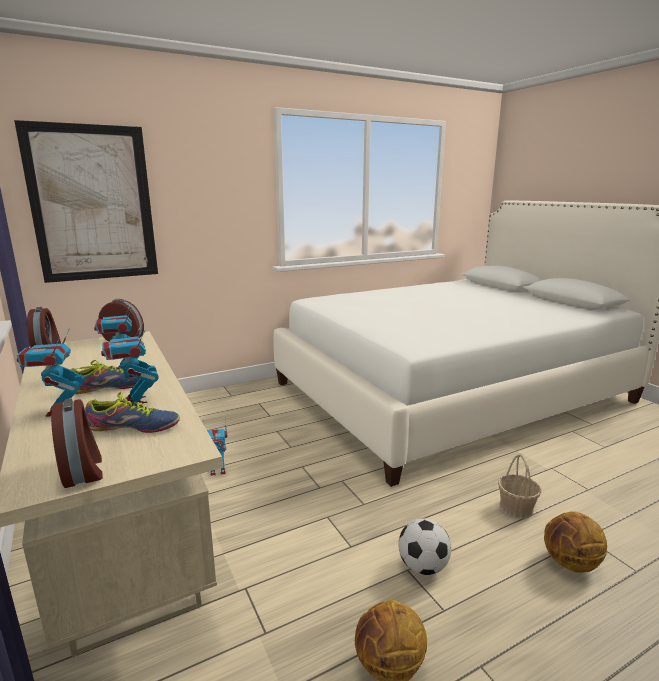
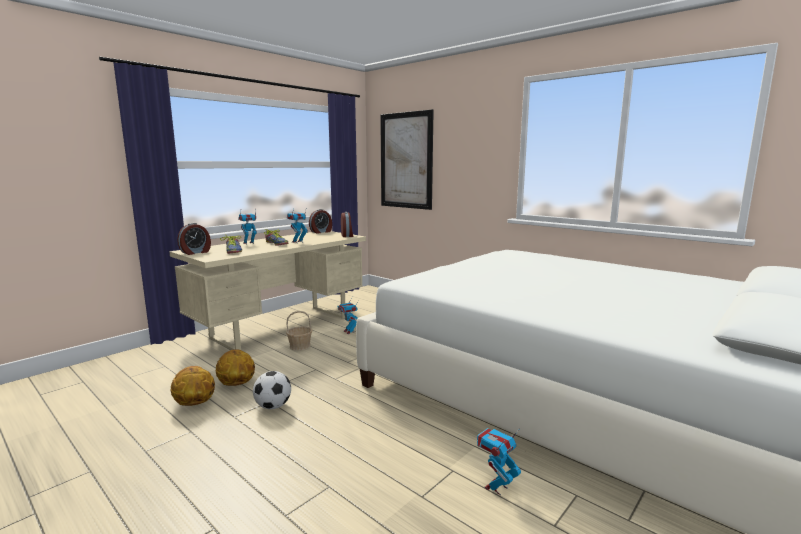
camera: 70 degrees right, 5 degrees down
toy robot [101,322,159,403] -> toy robot moved to [477,428,521,495]
basket [498,454,541,519] -> basket moved to [286,311,312,351]
basketball [544,511,607,573] -> basketball moved to [216,349,255,386]

